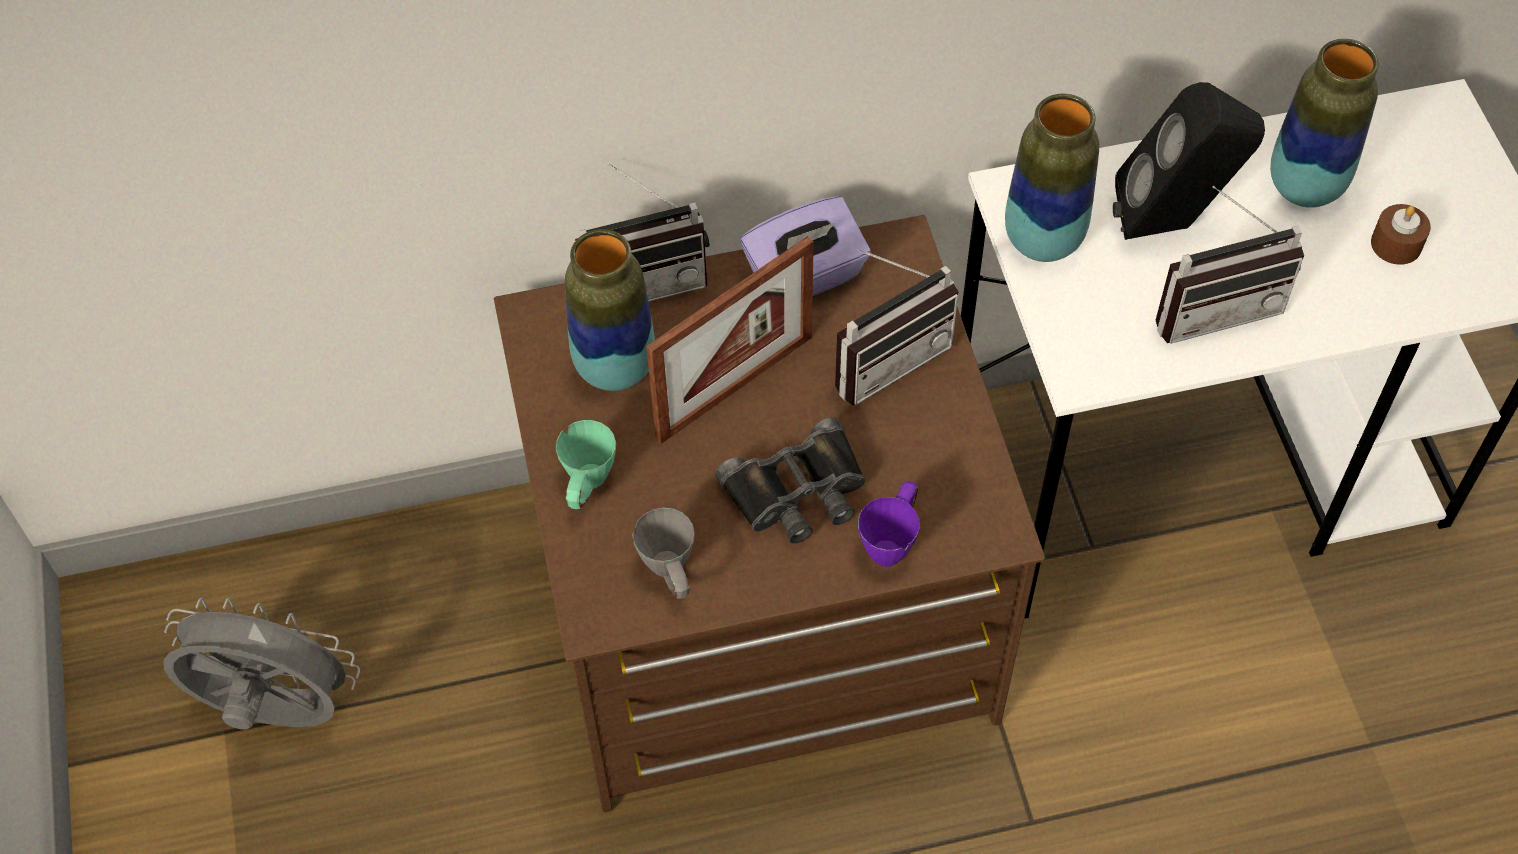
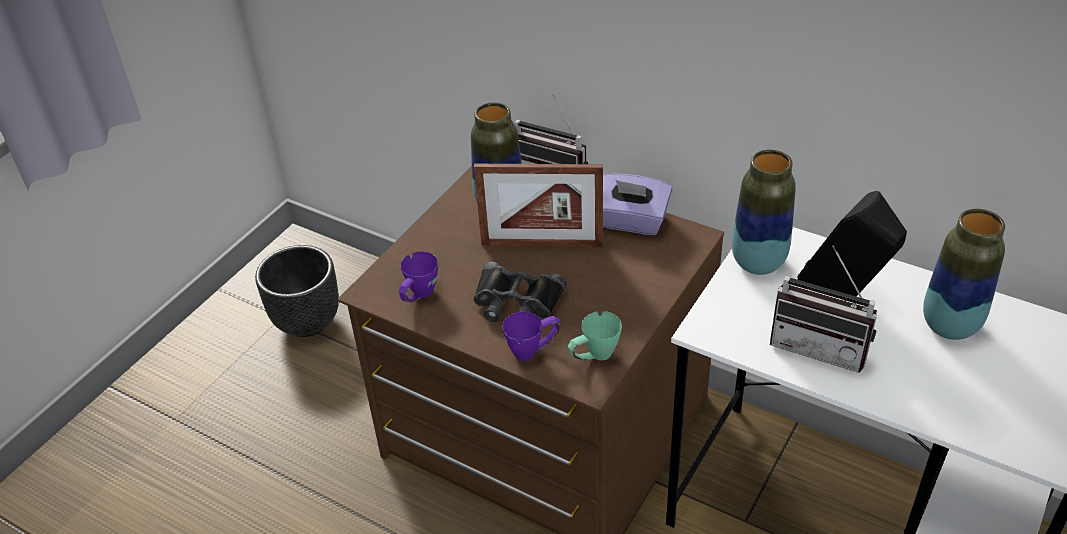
camera: 45 degrees right, 15 degrees down
grey fan [164,597,360,730] -> black planter [255,245,339,337]
green mug [556,420,616,509] -> green mug moved to [568,311,622,361]
grey mug [632,507,695,599] -> purple mug [399,251,438,302]
radio [835,249,958,406] -> none
brown candle [1371,204,1431,265] -> none

